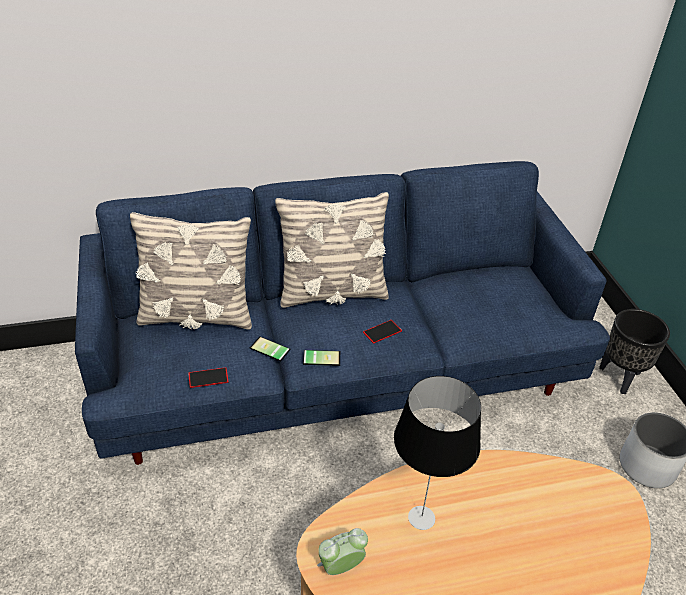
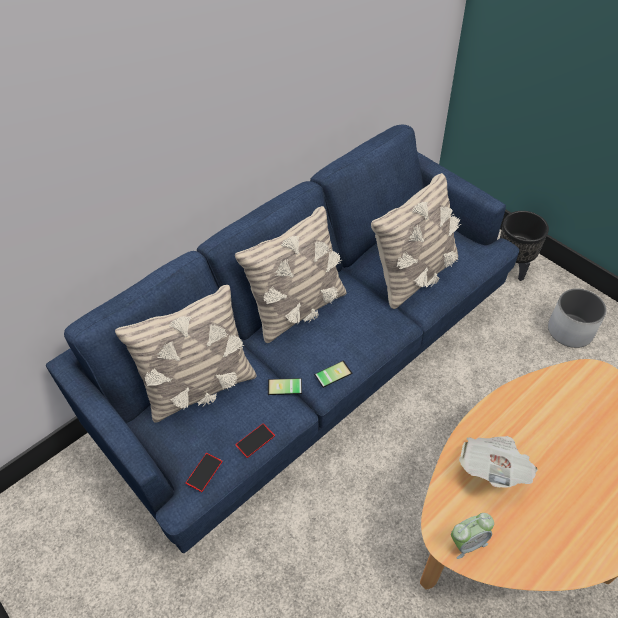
camera: 25 degrees left, 10 degrees up
alarm clock [317,528,368,575] -> alarm clock turned 150 degrees counterclockwise [451,513,494,559]
phone [363,320,402,343] -> phone moved to [186,453,223,492]
table lamp [394,376,481,530] -> newspaper [459,436,538,488]
none -> beige pillow [371,173,461,309]

